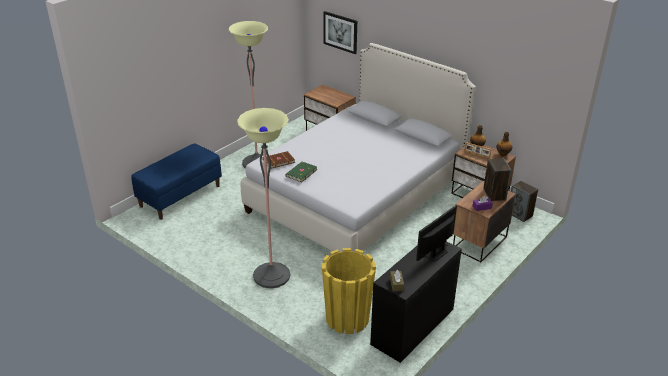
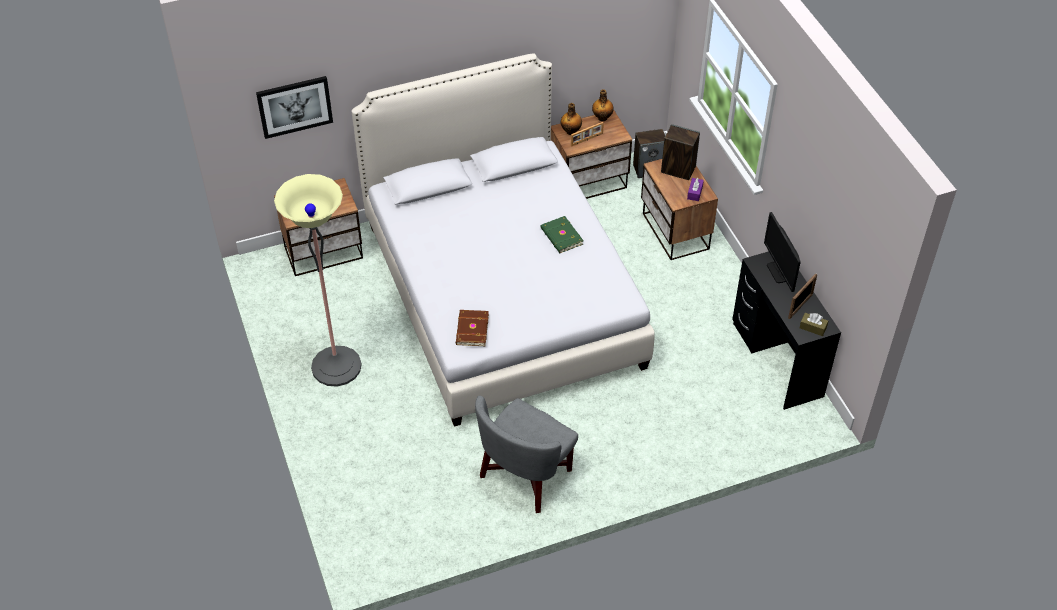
camera: 60 degrees left, 15 degrees up
blue bench [131,143,222,220] -> none
floor lamp [237,108,290,288] -> none
green book [285,161,317,182] -> green book moved to [540,216,583,253]
yellow planter [321,248,376,334] -> none
none -> grey armchair [475,396,578,513]
none -> picture frame [788,273,817,319]

